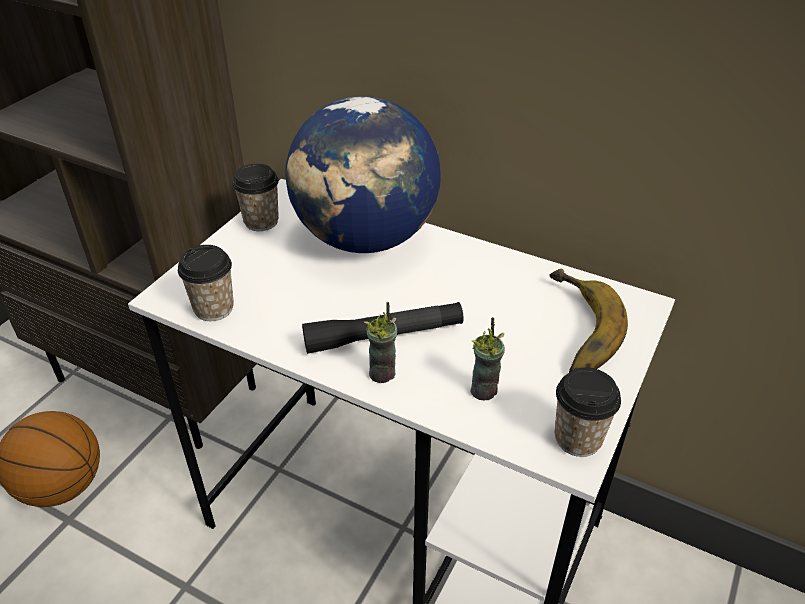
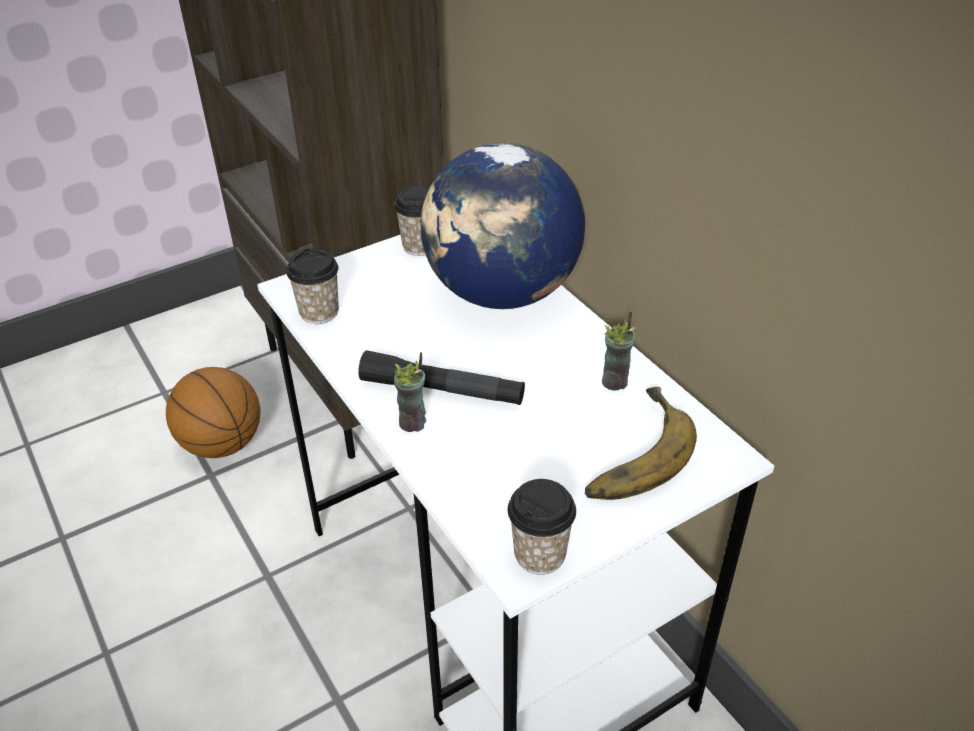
camera: 30 degrees right, 0 degrees up
cup [471,317,505,401] -> cup moved to [602,311,635,391]

